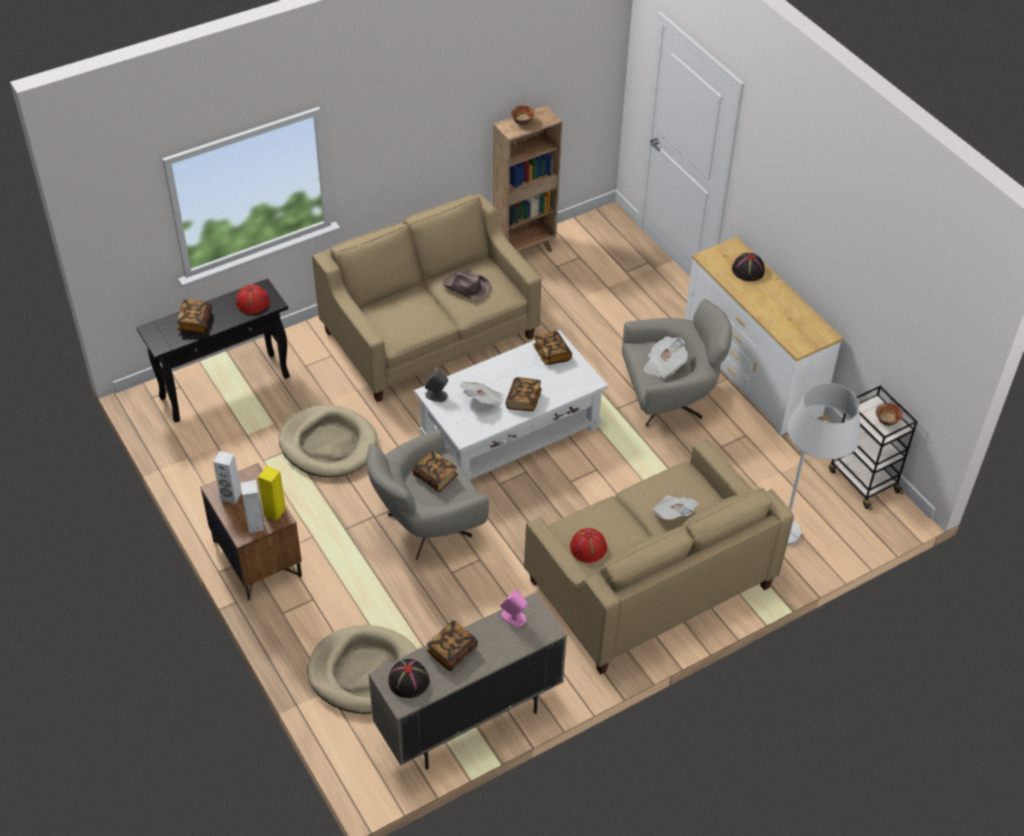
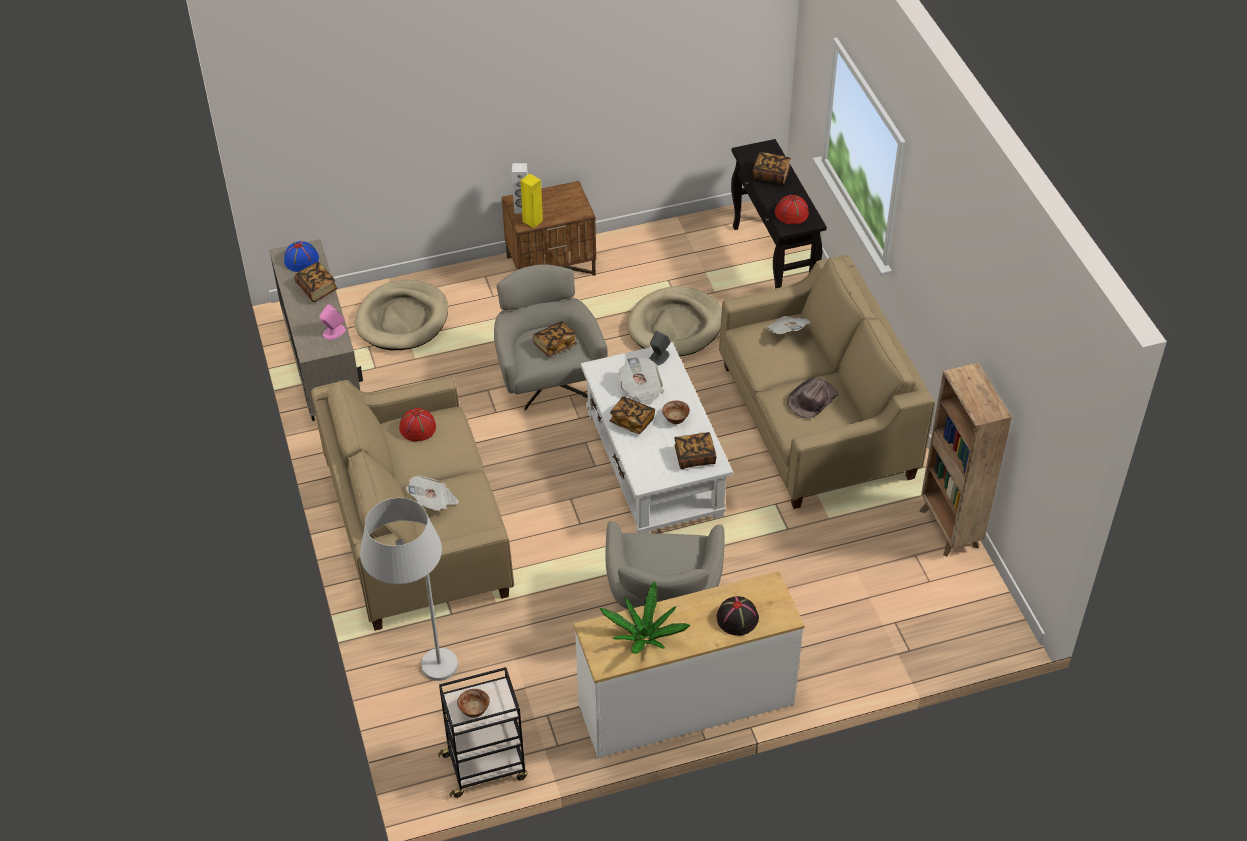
camera: 105 degrees right, 0 degrees up
white speaker [213,451,242,504] -> none
black hat [388,659,430,698] -> blue hat [284,241,319,272]
bowl [511,105,535,126] -> bowl moved to [662,400,690,424]
newspaper [644,336,688,379] -> newspaper moved to [765,316,810,334]
none -> potted plant [600,581,690,654]

